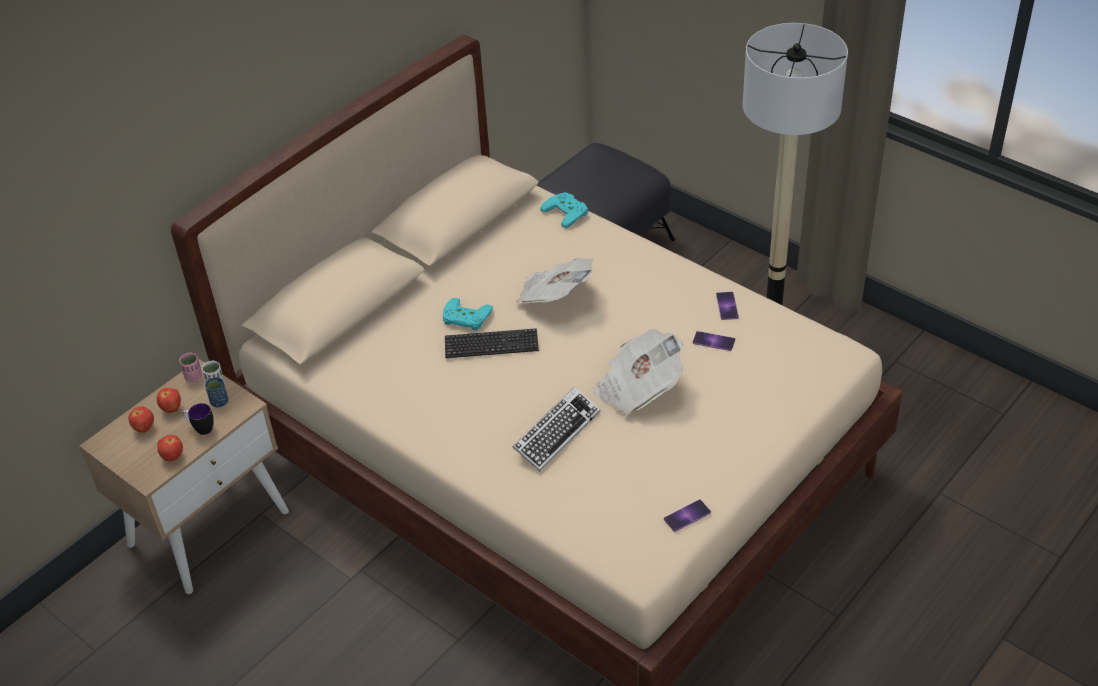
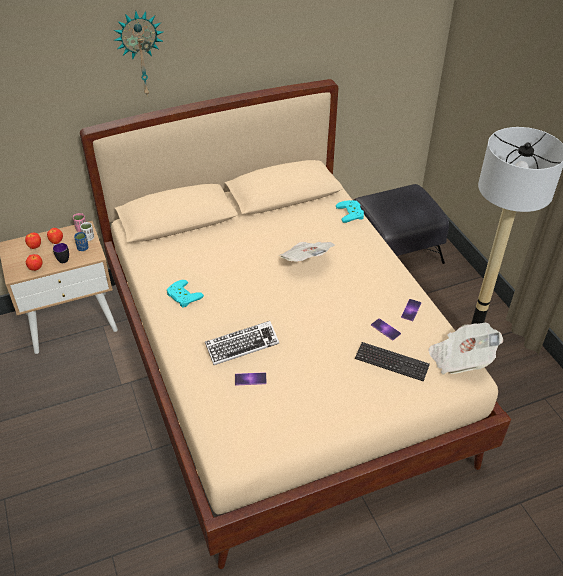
camera: 25 degrees right, 0 degrees up
turquoise game controller [443,298,493,331] -> turquoise game controller moved to [167,280,204,308]
keyboard [445,328,539,358] -> keyboard moved to [355,342,430,382]
newspaper [593,329,683,415] -> newspaper moved to [428,323,503,374]
phone [664,499,711,532] -> phone moved to [235,372,267,385]
none -> wall clock [114,11,163,97]

